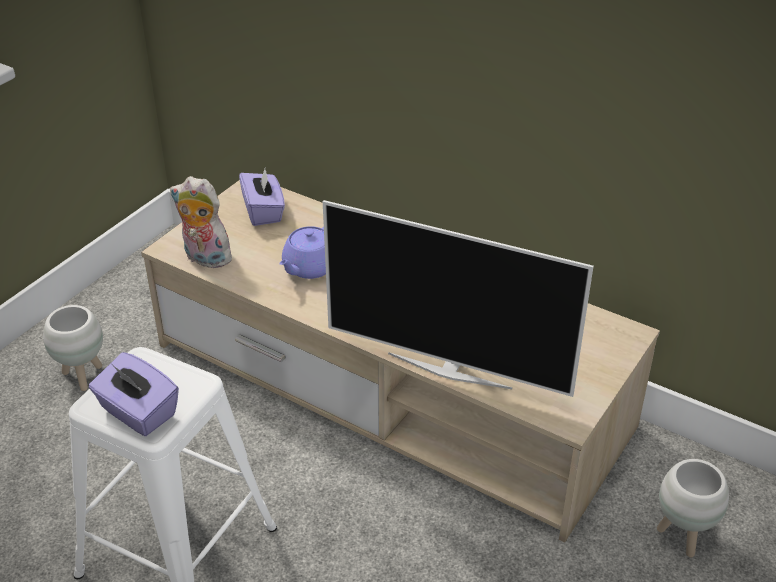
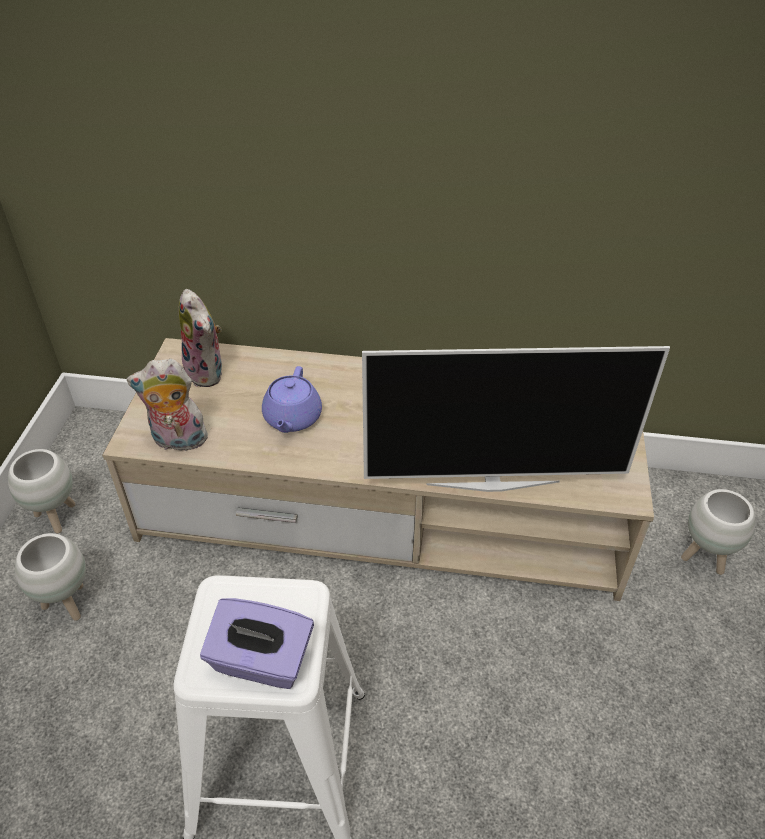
camera: 25 degrees left, 5 degrees up
purple tissue box [239,169,285,226] -> plush toy [179,289,222,387]
none -> white planter [8,449,75,533]

